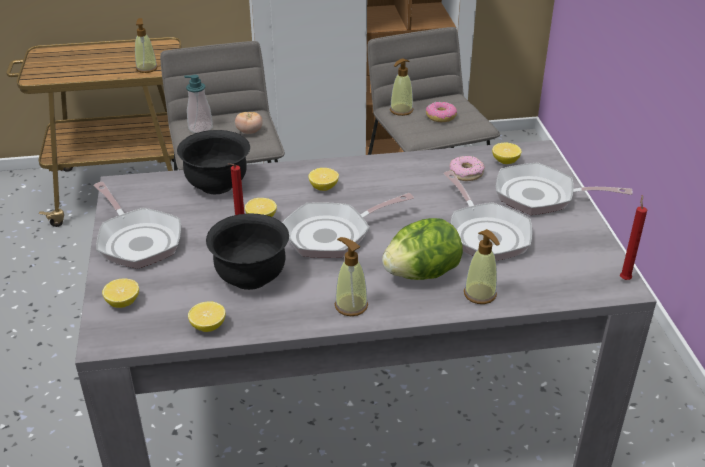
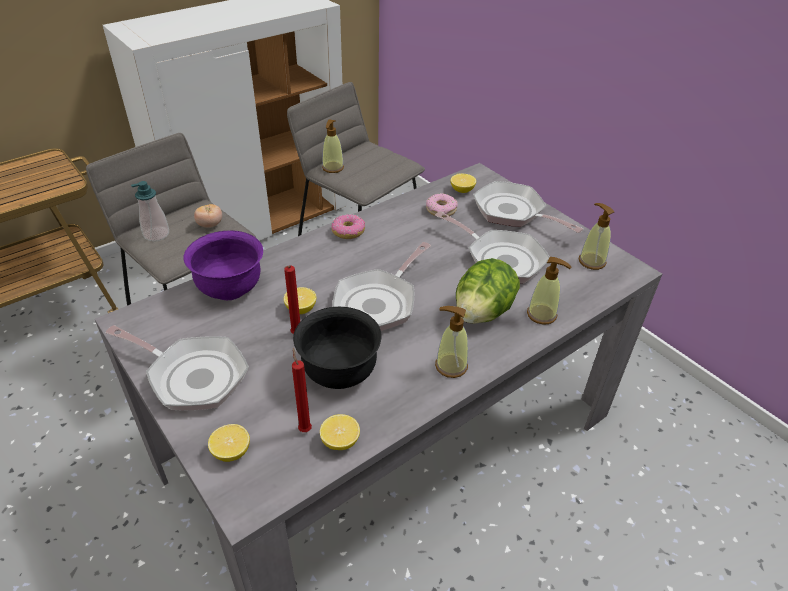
camera: 30 degrees left, 5 degrees up
soap dispenser [135,18,158,73] -> soap dispenser moved to [579,203,615,270]
black bowl [177,130,250,194] -> purple bowl [183,231,263,300]
lemon [308,168,339,191] -> none
donut [426,102,457,122] -> donut moved to [331,214,365,239]
frying pan [496,162,632,215] -> frying pan turned 60 degrees clockwise [473,181,583,233]
red candle [620,195,647,280] -> red candle moved to [292,348,312,432]

